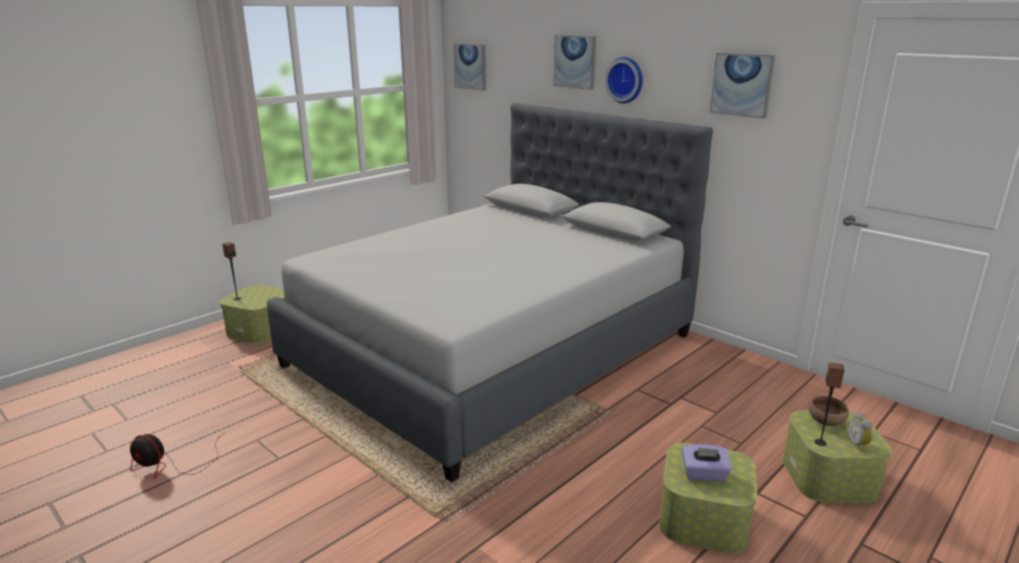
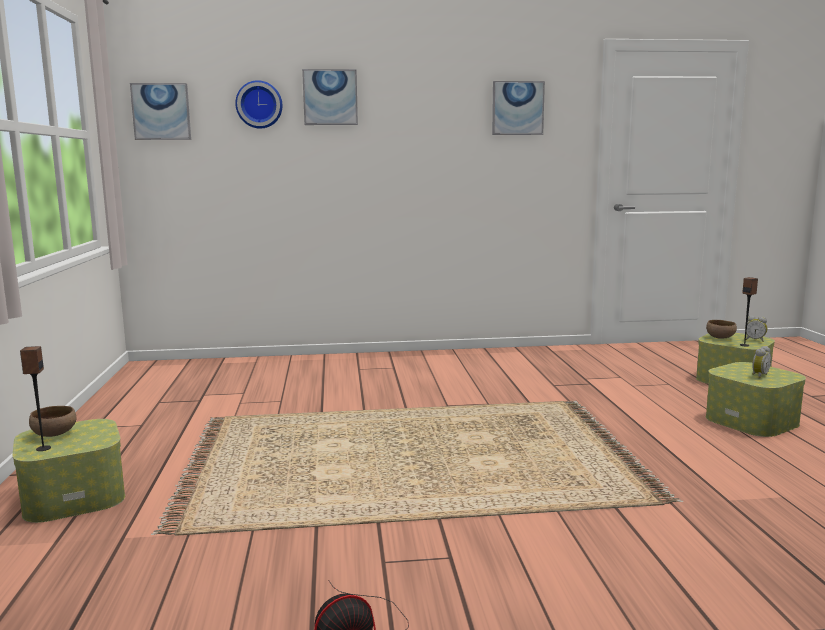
camera: 50 degrees left, 10 degrees down
grey bed [267,103,713,482] -> none
wall clock [605,57,643,104] -> wall clock moved to [235,80,282,129]
purple tissue box [682,444,731,482] -> alarm clock [752,346,772,379]
none -> brown bowl [29,406,77,437]

